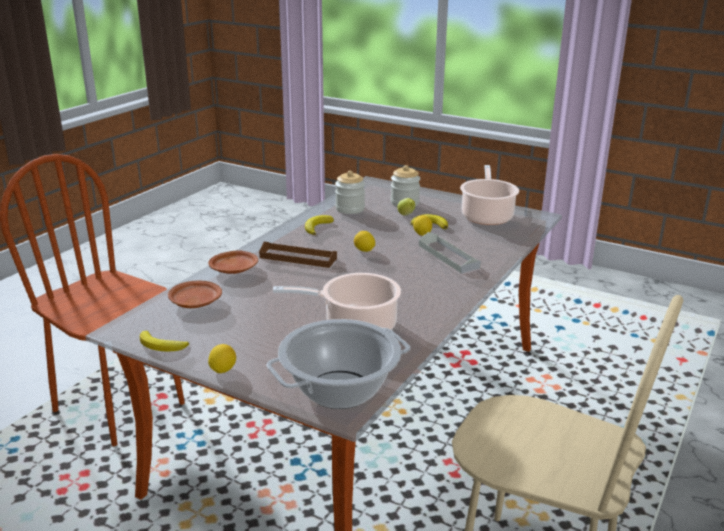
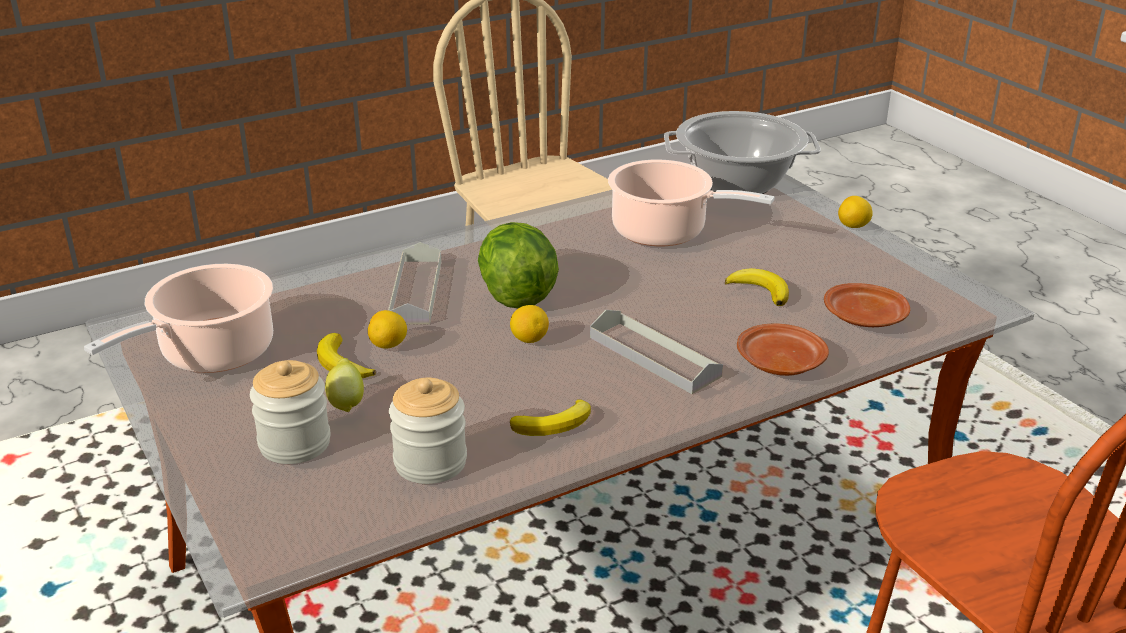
camera: 150 degrees left, 5 degrees up
banana [140,331,189,351] -> banana moved to [725,268,789,306]
brown tray [259,242,337,268] -> grey tray [590,310,723,394]
none -> lettuce [478,222,559,308]

